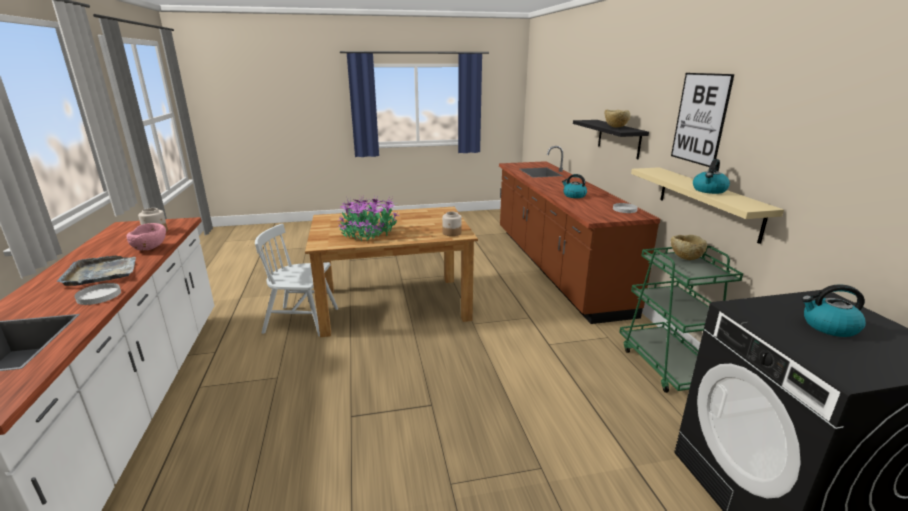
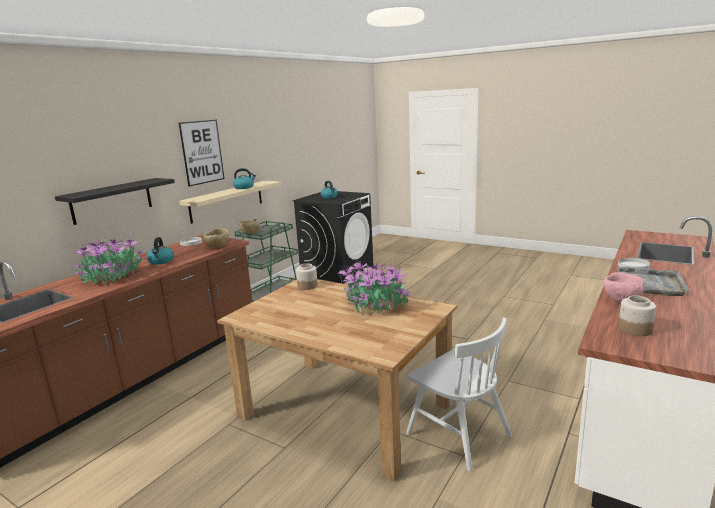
camera: 135 degrees left, 5 degrees down
beige bowl [604,110,630,128] -> beige bowl moved to [203,228,229,248]
none -> potted plant [74,236,142,285]

